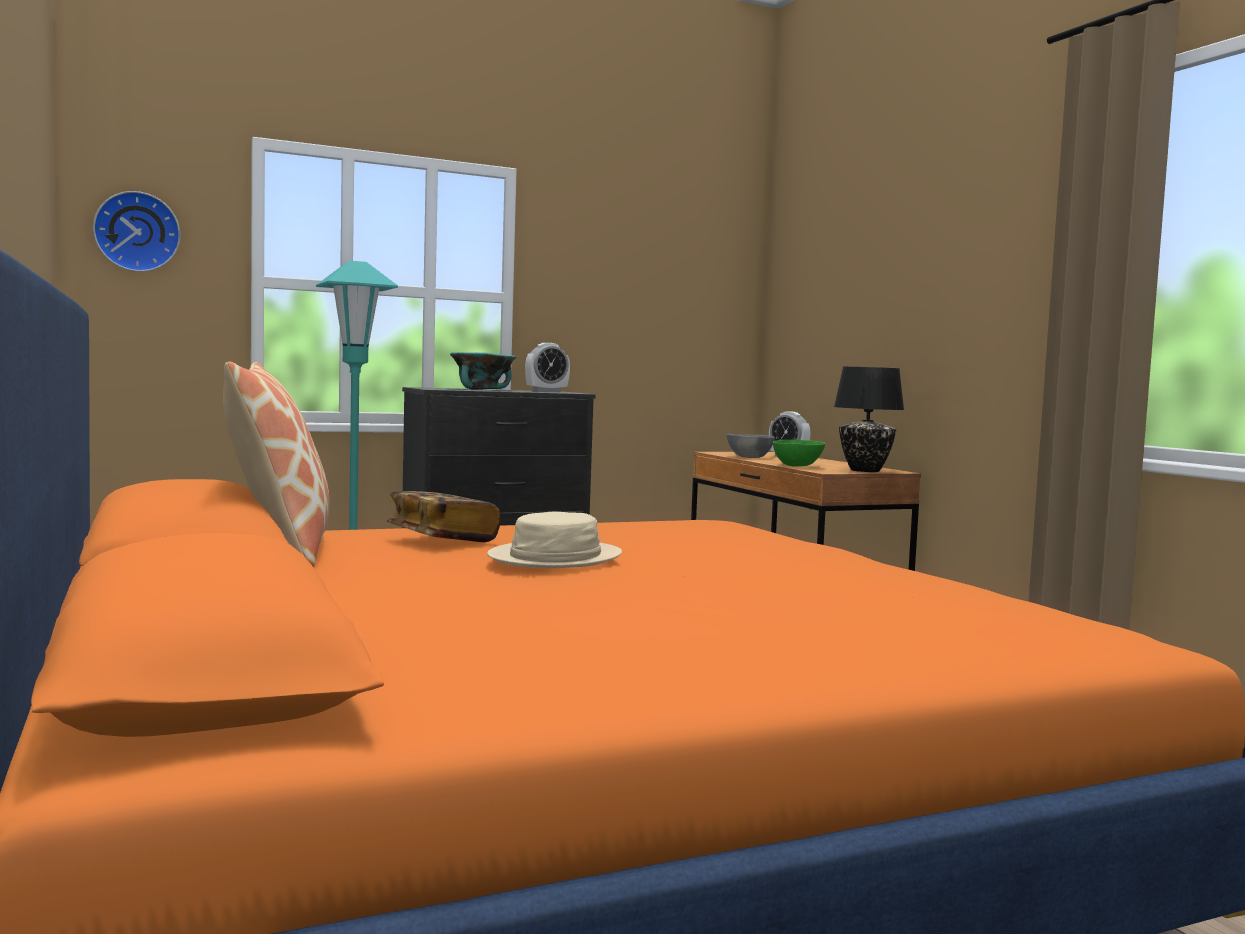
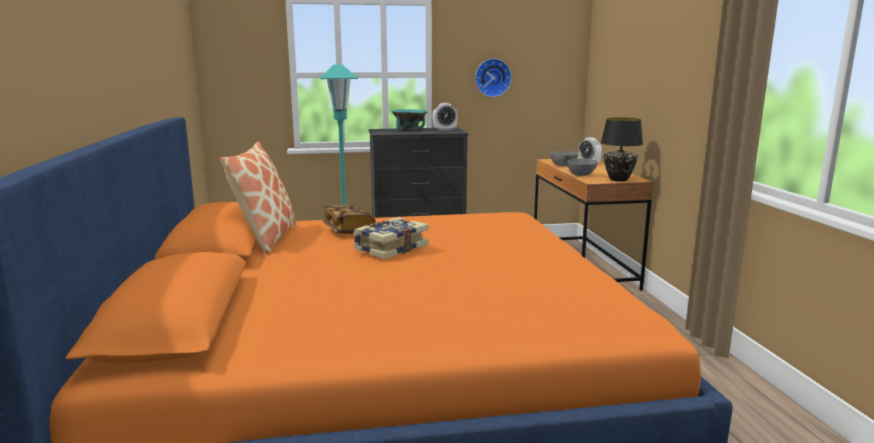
camera: 15 degrees right, 10 degrees up
wall clock [93,191,181,272] -> wall clock moved to [475,58,512,97]
beige hat [487,512,622,568] -> book [353,217,428,259]
green bowl [773,440,825,467] -> grey bowl [567,159,598,176]

